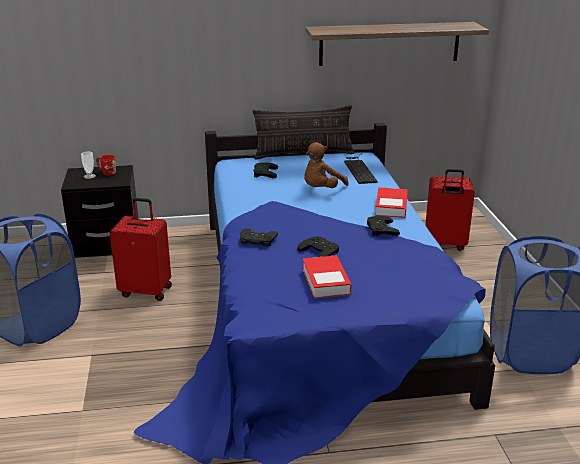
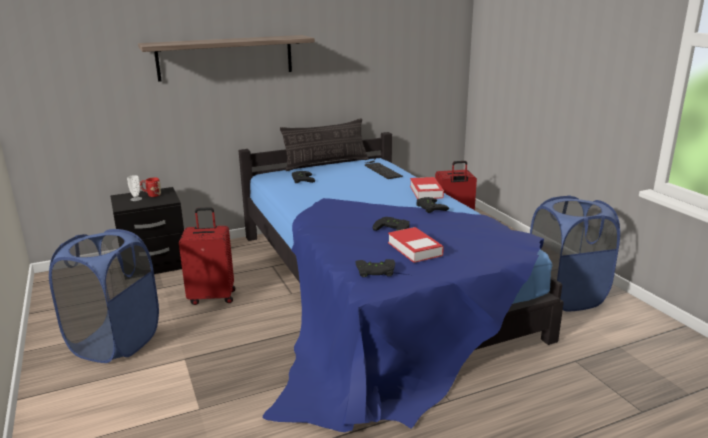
camera: 15 degrees left, 5 degrees down
black game controller [240,229,278,247] -> black game controller moved to [355,259,395,277]
brown plush toy [304,142,349,188] -> none
shelf [305,22,489,66] -> shelf moved to [138,35,315,82]

